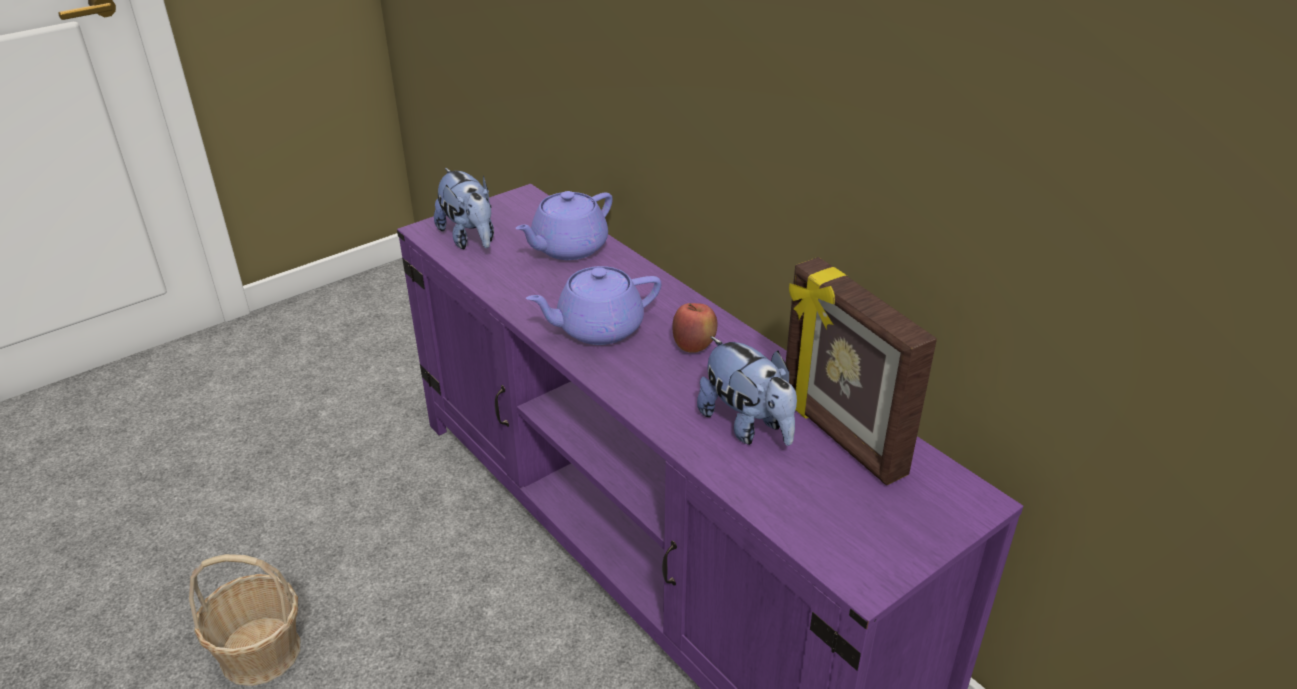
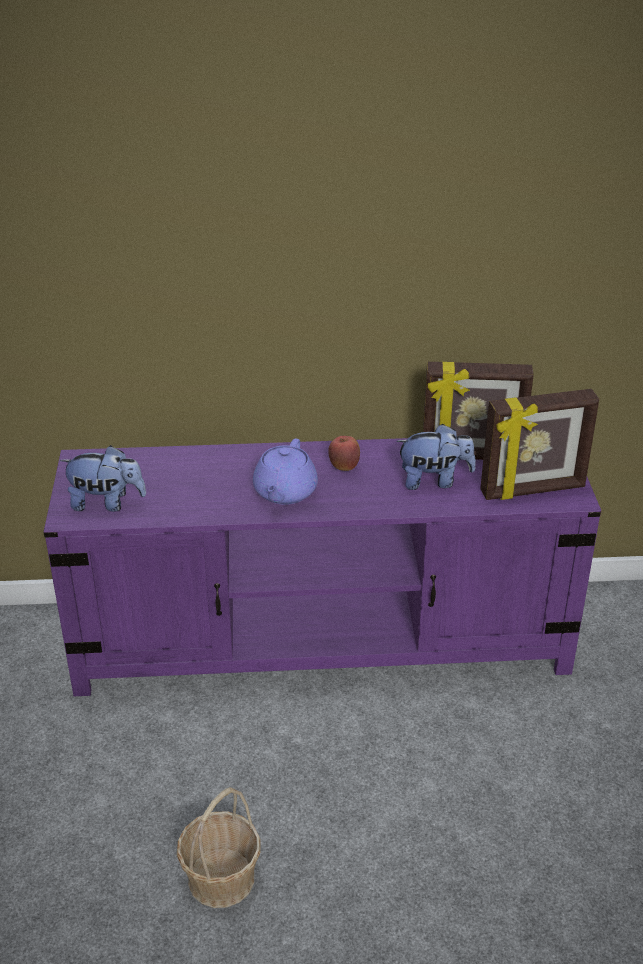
camera: 55 degrees left, 0 degrees up
purple teapot [515,191,613,260] -> none
none -> picture frame [480,389,599,500]

